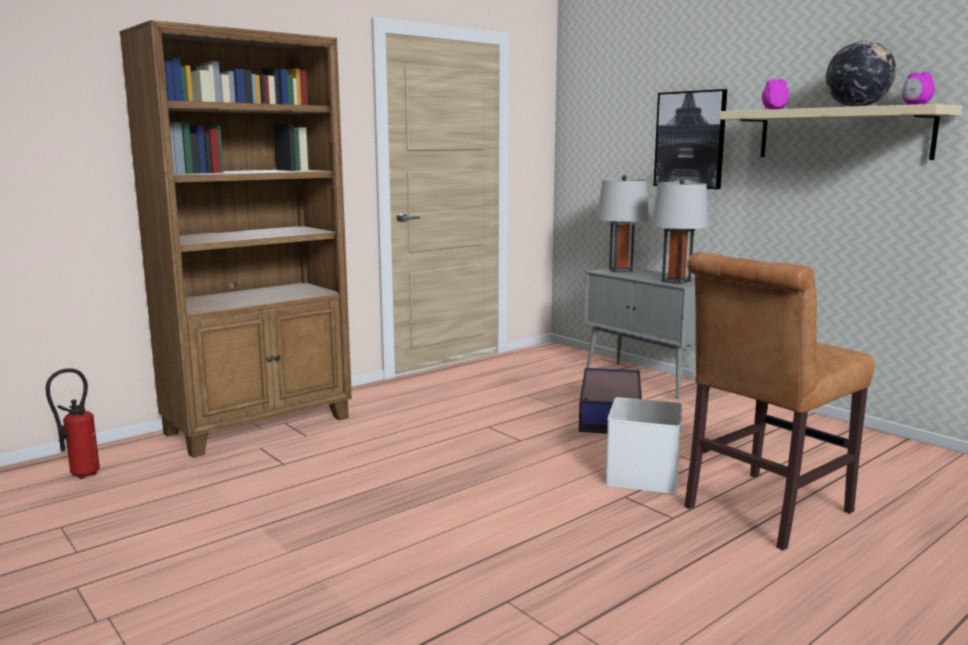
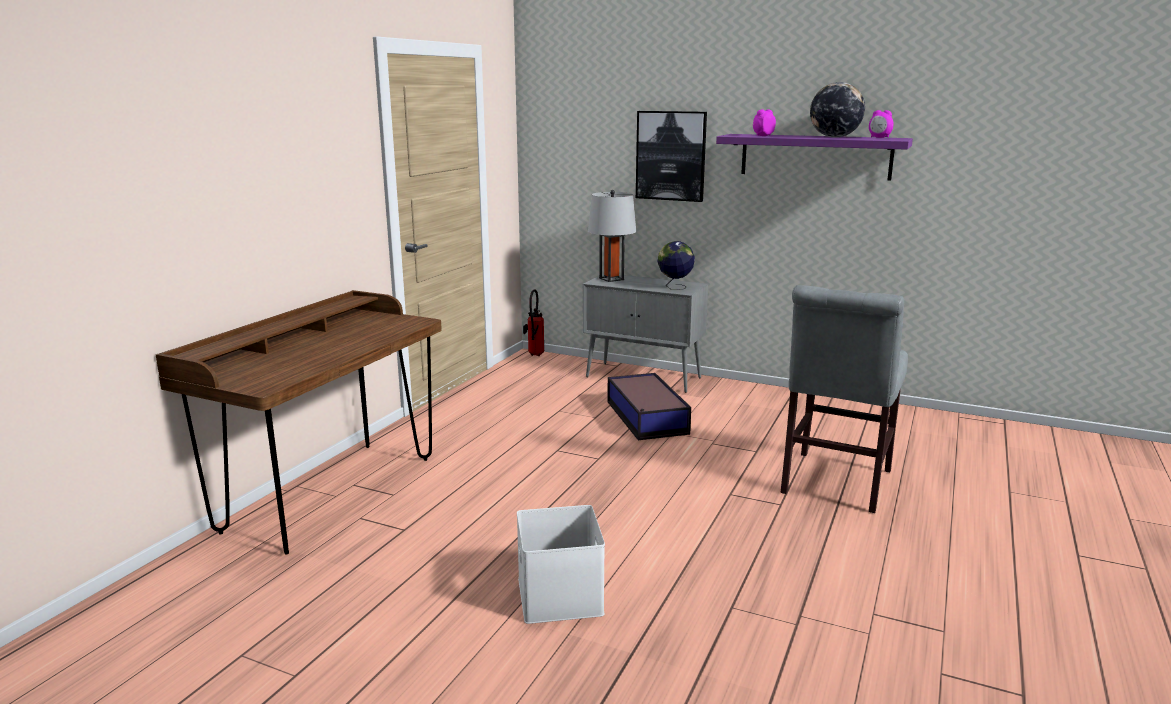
camera: 25 degrees left, 5 degrees up
fire extinguisher [46,368,100,479] -> fire extinguisher moved to [523,289,544,356]
brown bookcase [119,20,352,458] -> brown desk [156,290,442,555]
white storage box [605,397,682,494] -> white storage box moved to [517,505,605,624]
grey table lamp [651,178,709,284] -> globe [658,241,695,290]
brown chair [685,252,875,550] -> grey chair [780,285,908,513]
beige shelf [719,104,963,160] -> purple shelf [716,134,913,181]

